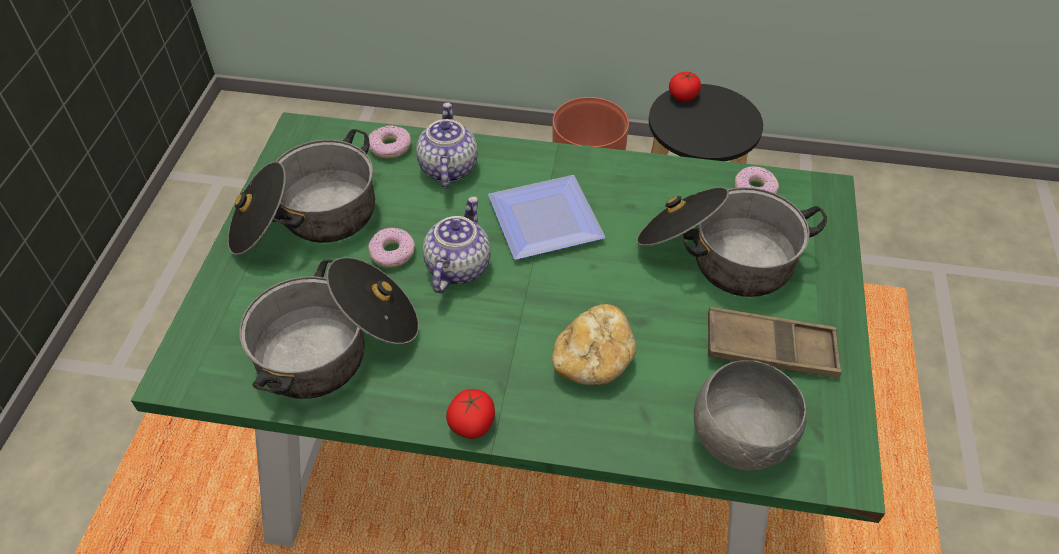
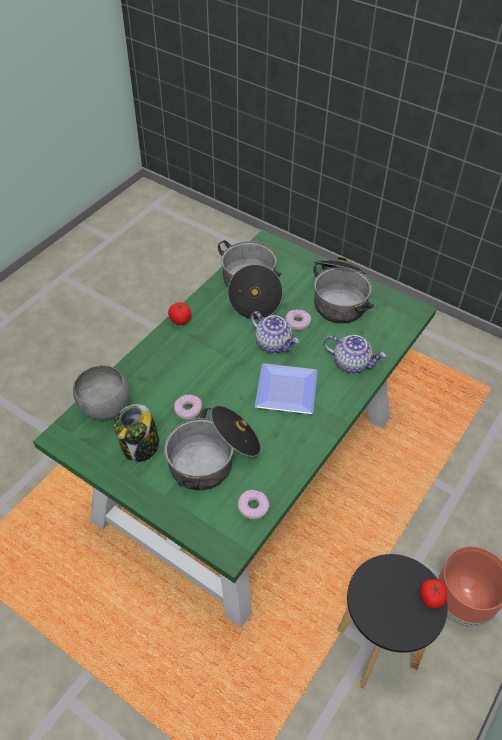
camera: 115 degrees right, 0 degrees up
donut [369,125,411,159] -> donut moved to [174,395,202,420]
bread [552,304,636,385] -> none
brown tray [708,307,842,379] -> jar [114,404,160,462]

